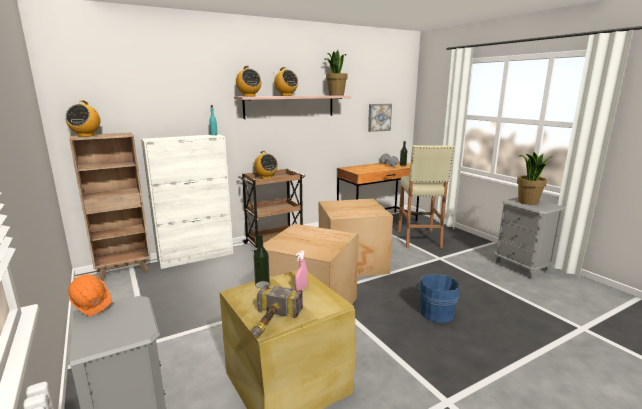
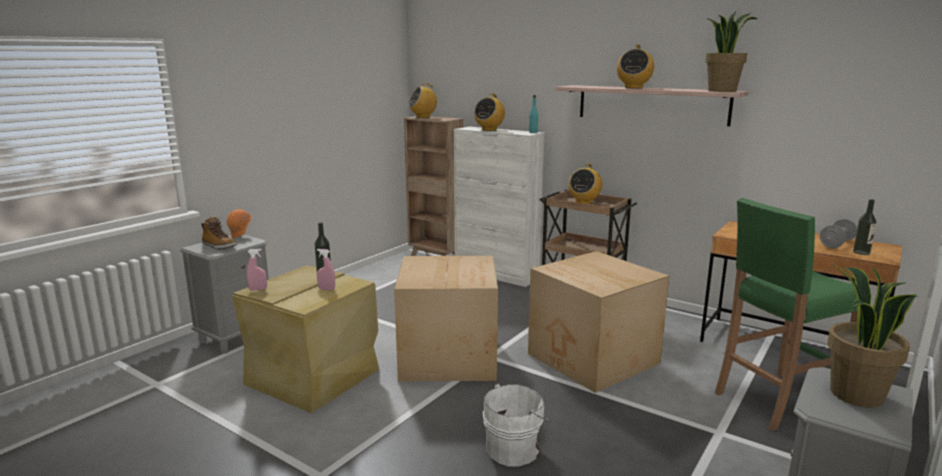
camera: 65 degrees right, 0 degrees up
radio [236,66,261,97] -> radio moved to [474,93,505,131]
hammer [252,284,303,336] -> pink spray bottle [247,249,267,290]
picture [368,104,392,132] -> none
beige stool [398,145,454,248] -> green stool [715,198,858,431]
blue bucket [417,274,459,323] -> white bucket [483,384,550,467]
none -> boot [201,217,237,250]

